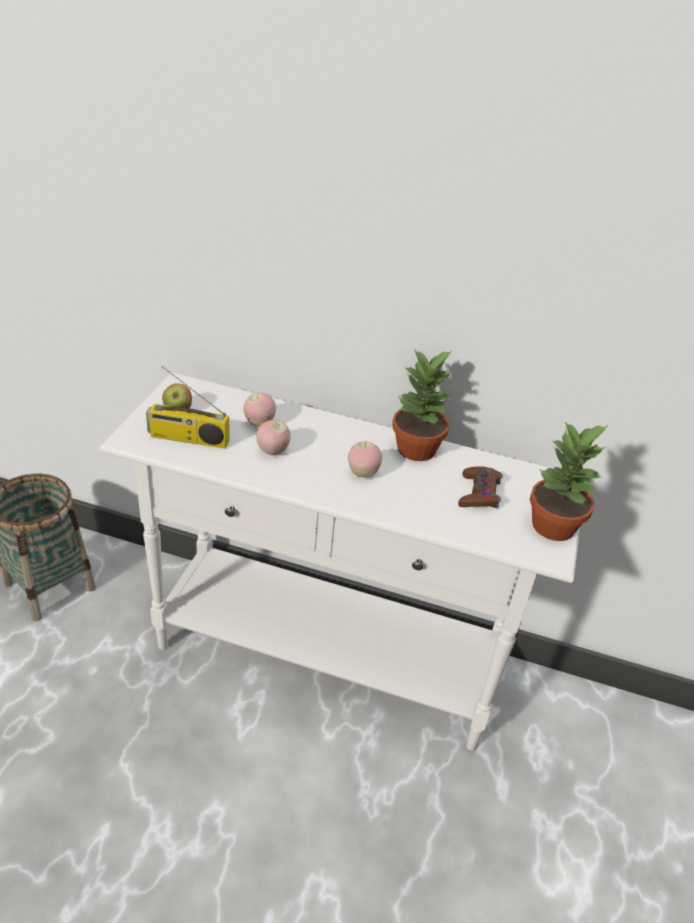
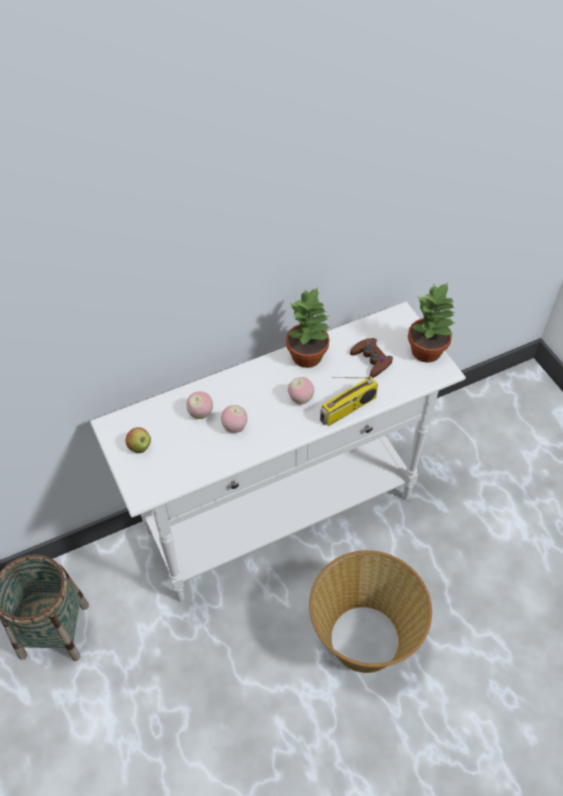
camera: 40 degrees left, 15 degrees up
radio [146,366,230,449] -> radio moved to [320,376,378,426]
none -> basket [309,550,432,673]

